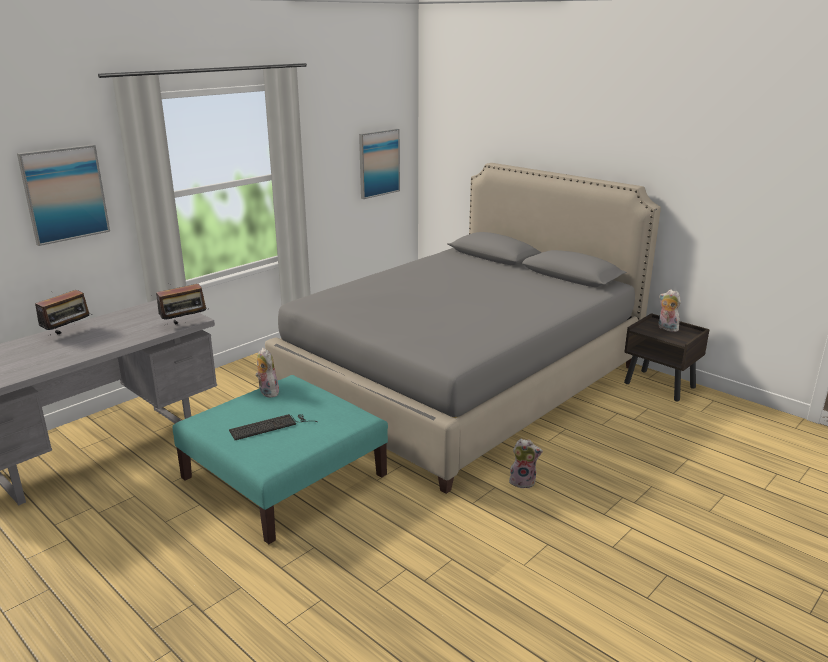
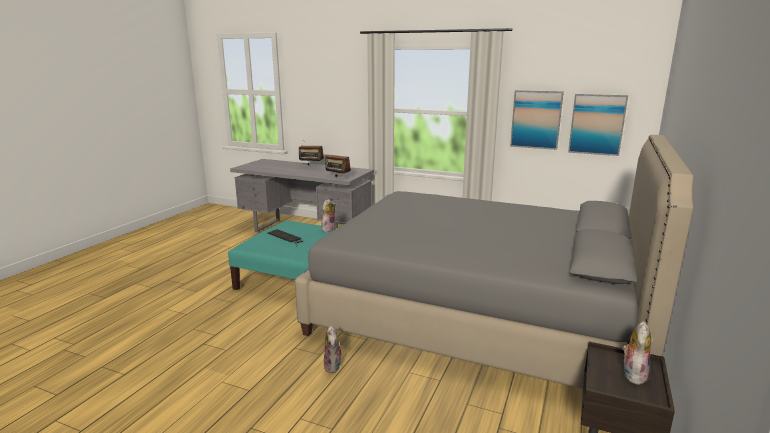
camera: 70 degrees right, 5 degrees down
picture [17,145,110,246] -> picture moved to [510,90,564,150]

